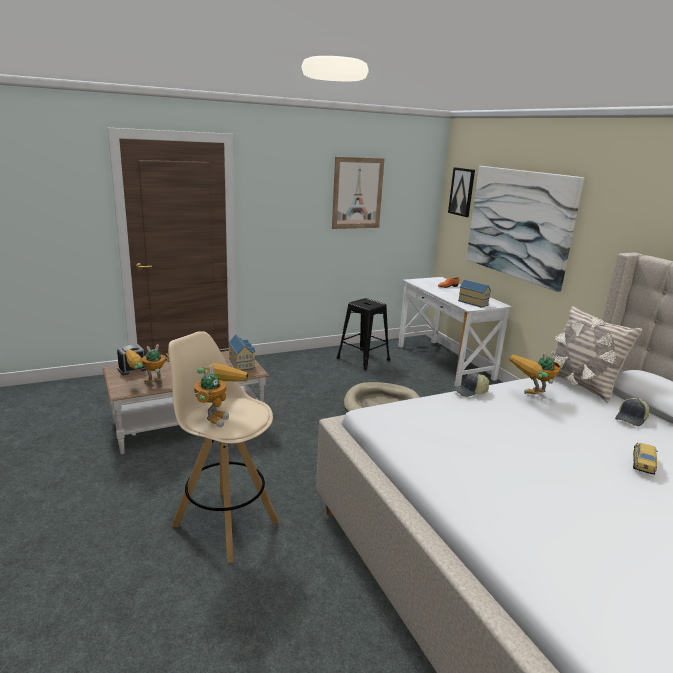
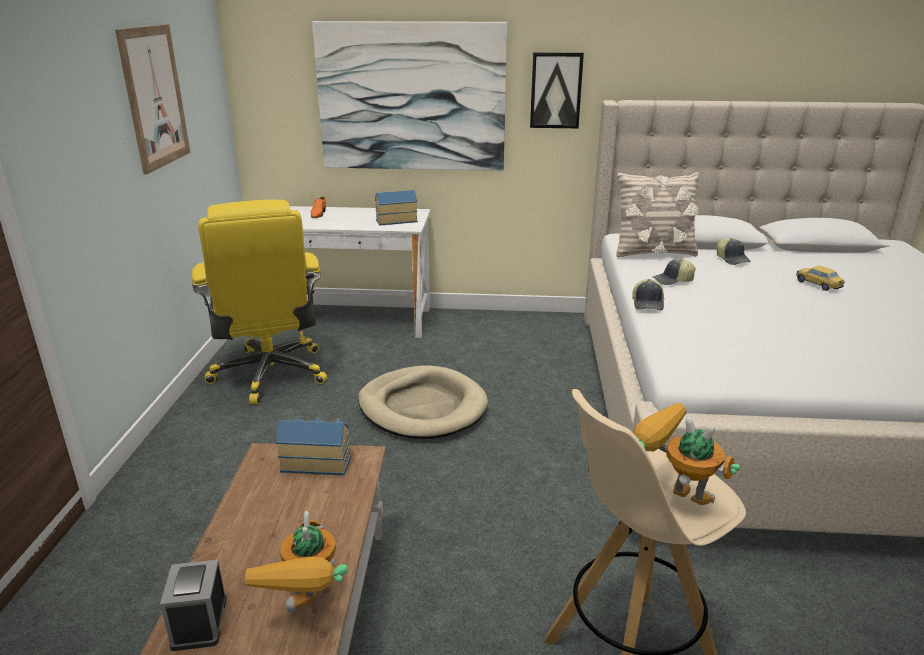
camera: 60 degrees left, 5 degrees up
black stool [337,298,390,370] -> yellow office chair [192,200,327,404]
picture [448,167,475,217] -> picture moved to [530,52,584,128]
toy robot [509,351,561,394] -> cap [652,259,695,285]

